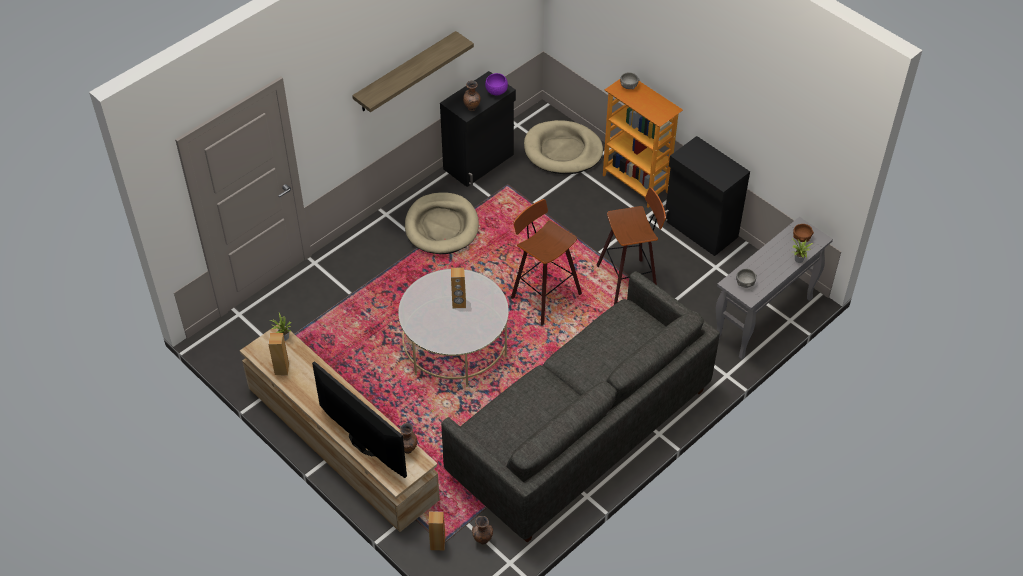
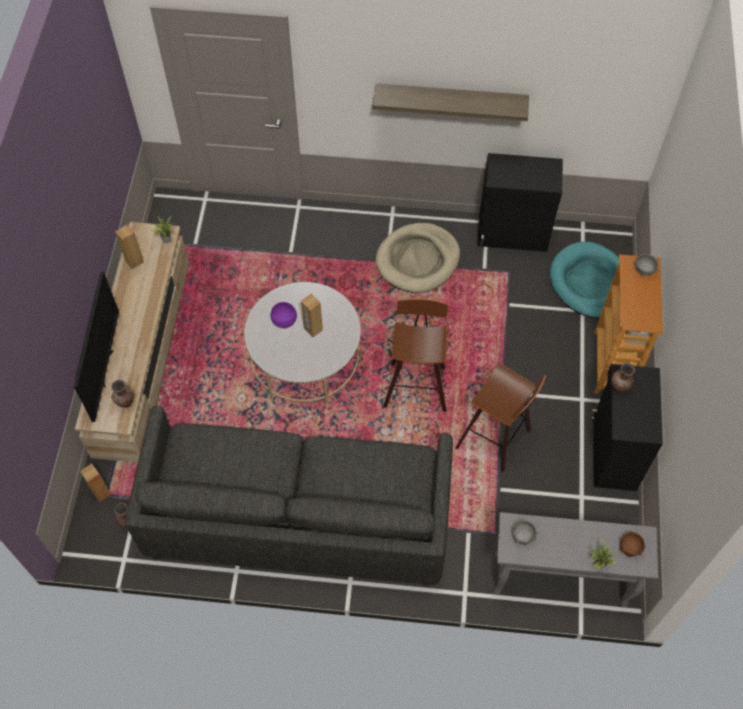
camera: 50 degrees right, 10 degrees up
brown vase [463,81,481,111] -> brown vase moved to [611,363,635,392]
purple bowl [485,73,508,95] -> purple bowl moved to [271,302,297,328]
beige dog bed [524,120,603,174] -> turquoise dog bed [550,242,619,318]

